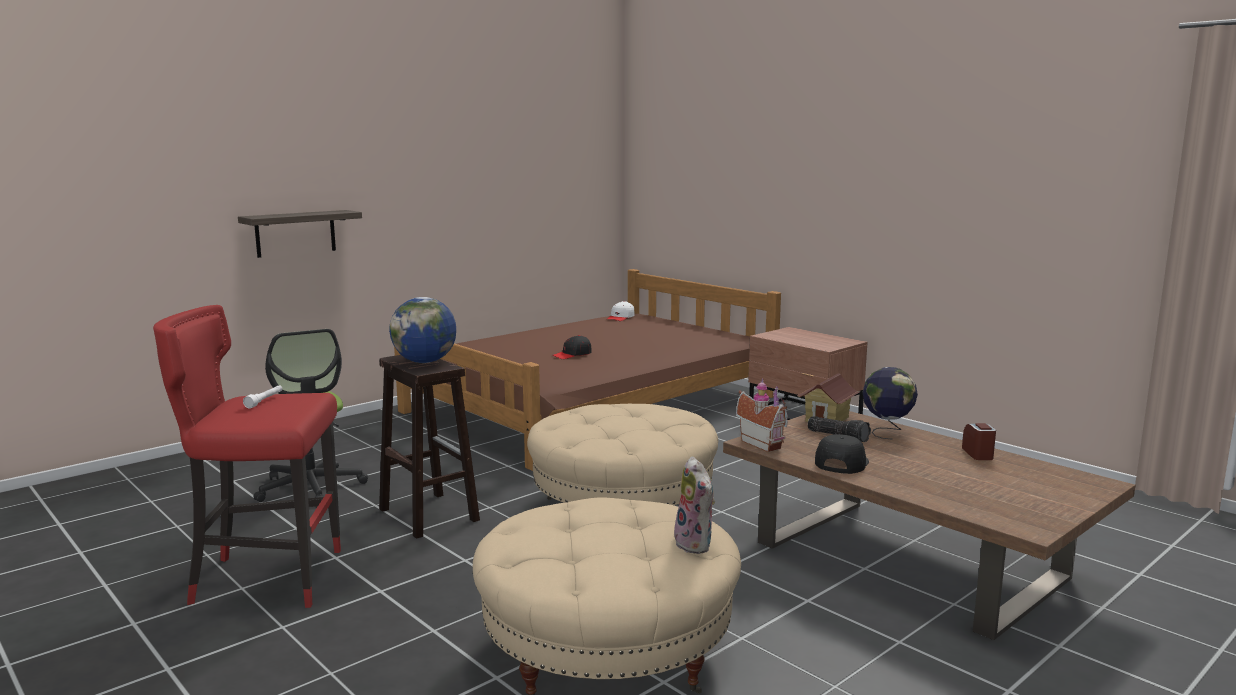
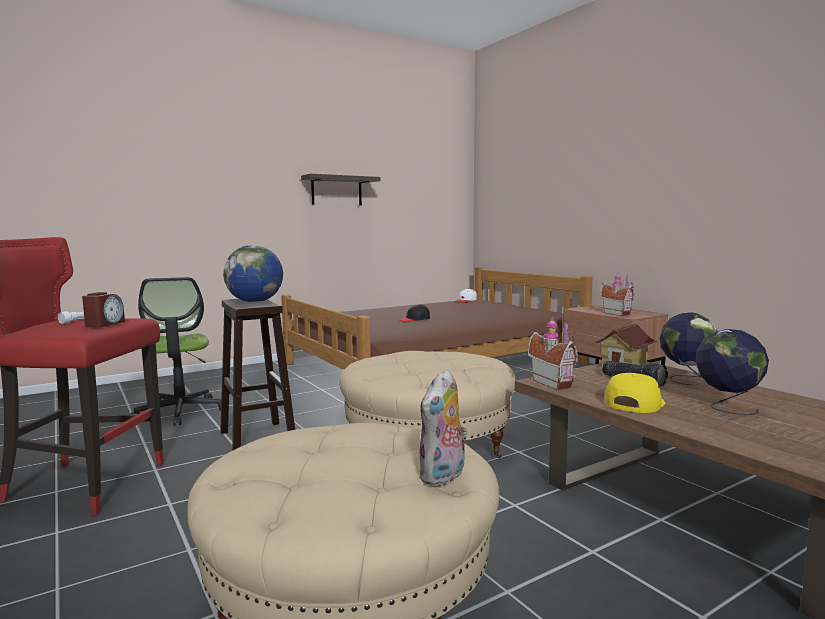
camera: 10 degrees right, 5 degrees down
shelf [238,210,362,258] -> shelf moved to [301,174,380,205]
plush toy [674,456,715,554] -> plush toy turned 45 degrees clockwise [418,369,468,486]
black cap [815,434,869,474] -> yellow cap [605,373,665,413]
alarm clock [962,423,996,460] -> alarm clock moved to [82,292,125,328]
none -> toy house [601,273,634,316]
none -> globe [695,329,769,415]

